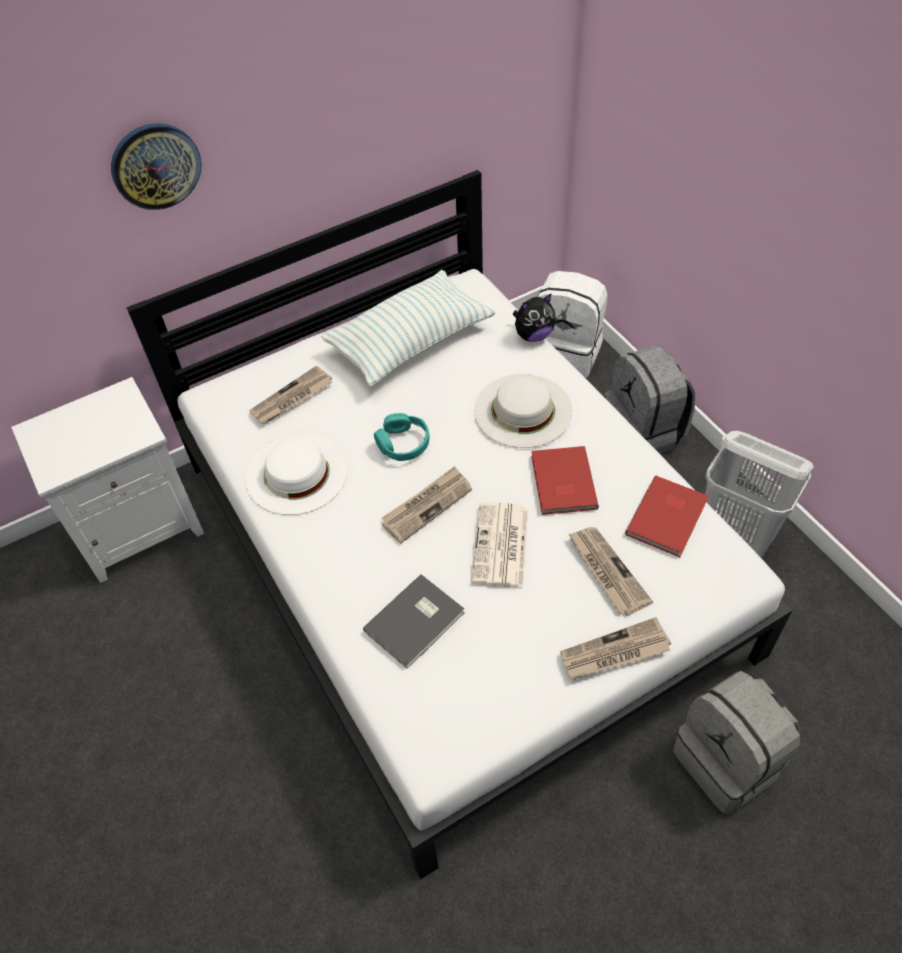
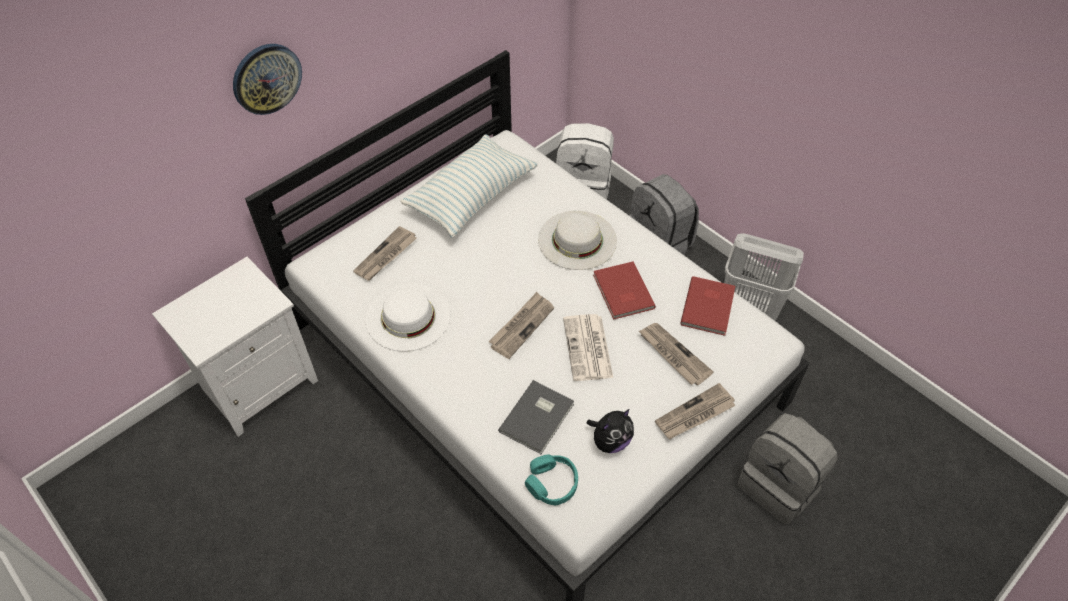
camera: 15 degrees left, 0 degrees up
turquoise headphones [374,413,429,461] -> turquoise headphones moved to [525,454,578,506]
plush toy [513,293,556,342] -> plush toy moved to [587,409,634,453]

